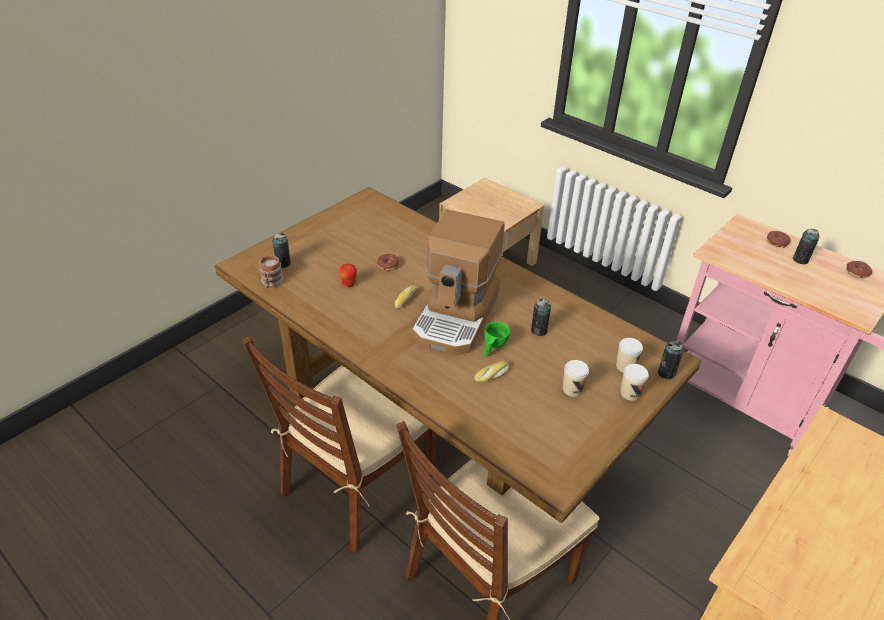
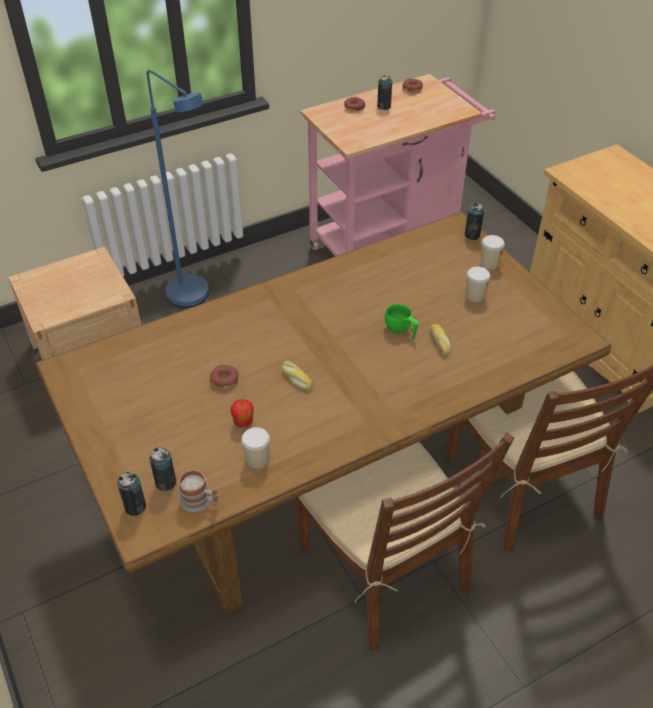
camera: 70 degrees left, 5 degrees up
coffee machine [412,210,505,355] -> none
can [531,298,551,336] -> can moved to [118,472,146,516]
cup [616,338,643,372] -> cup moved to [242,427,270,468]
none -> blue floor lamp [147,70,209,308]

